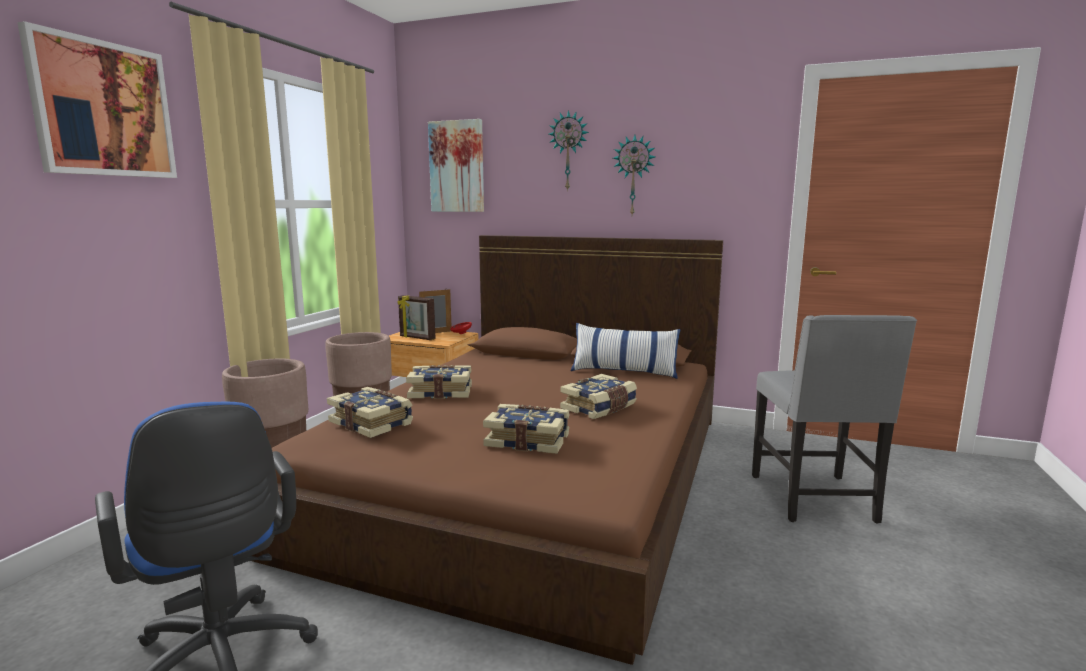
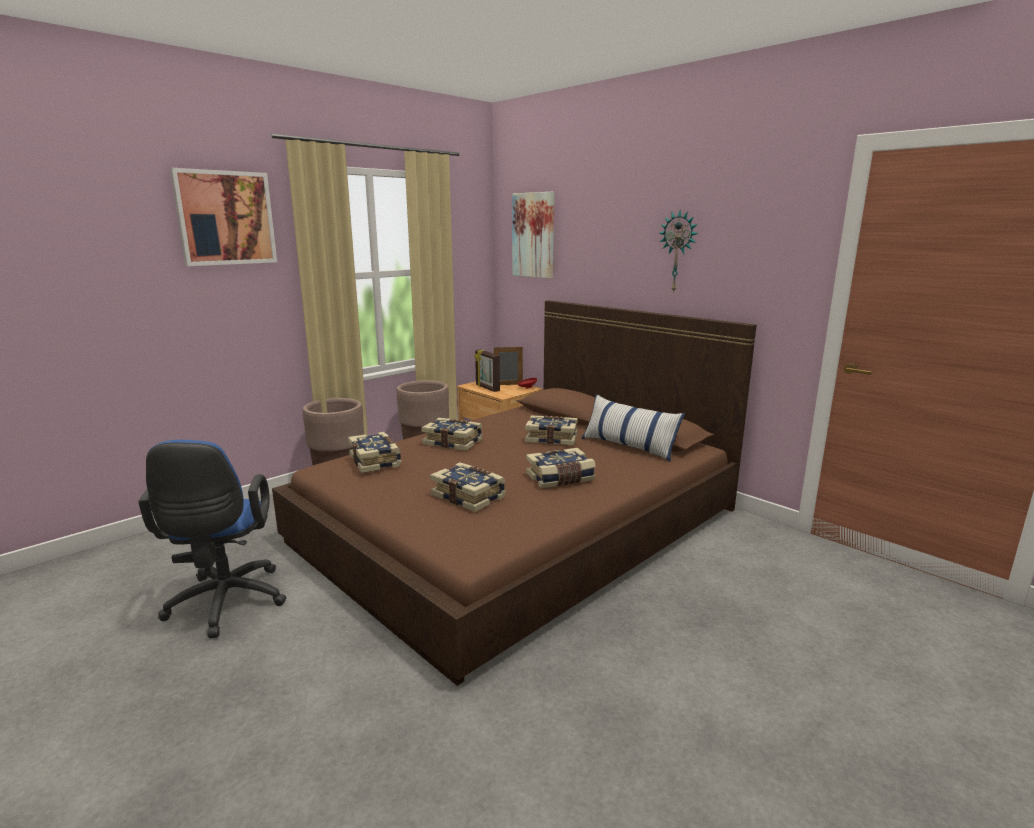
camera: 25 degrees right, 5 degrees up
wall clock [549,110,589,191] -> none
grey chair [752,315,917,524] -> none
none -> book [525,416,578,445]

